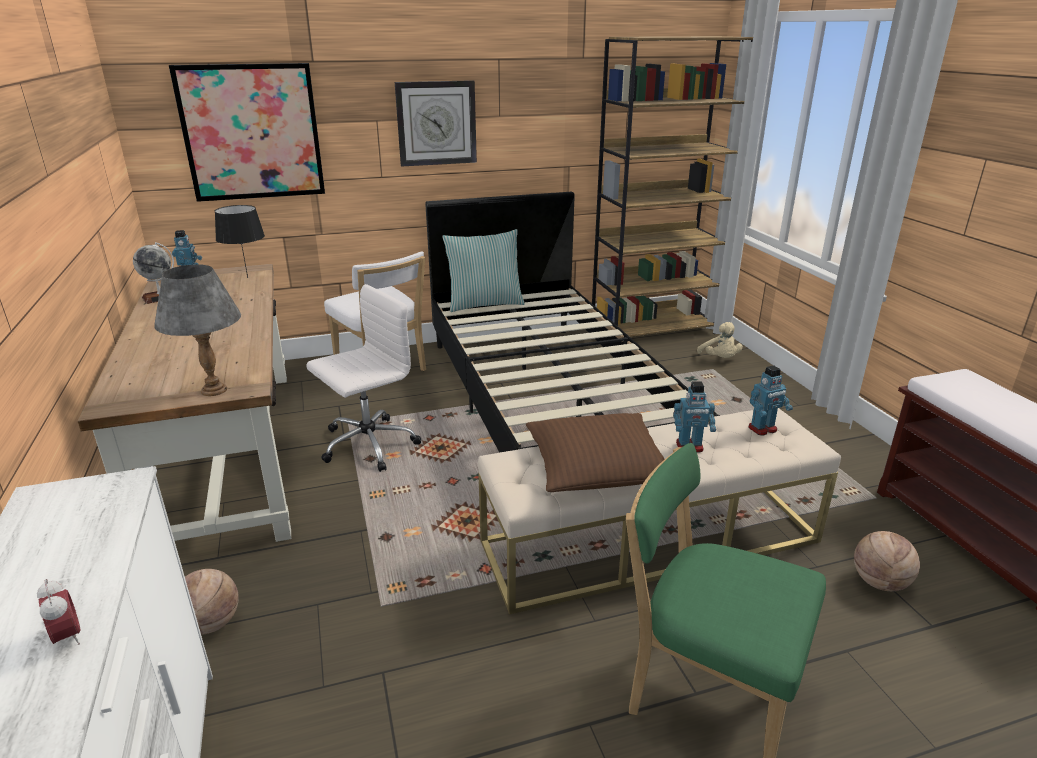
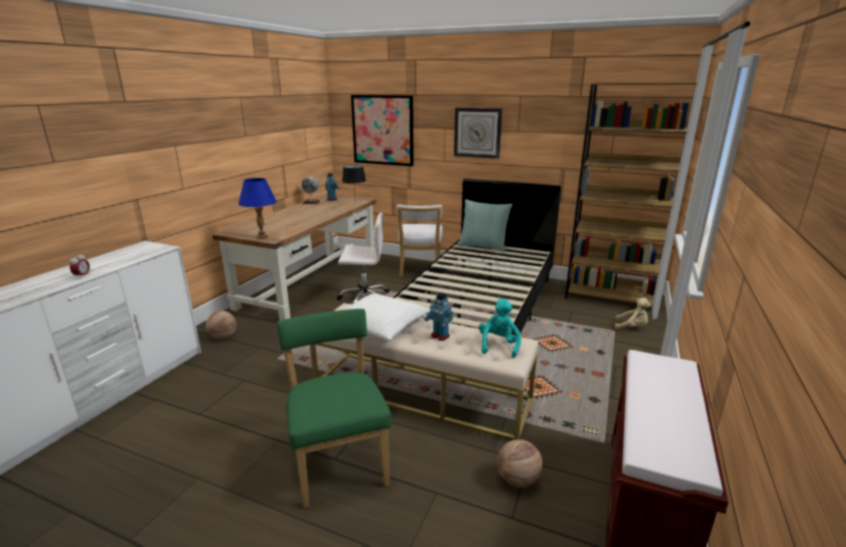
camera: 40 degrees right, 5 degrees down
grey table lamp [154,264,241,396] -> blue table lamp [239,178,277,239]
brown pillow [526,413,664,492] -> white pillow [344,294,431,341]
beige plush toy [697,322,743,358] -> beige plush toy turned 90 degrees counterclockwise [615,298,651,330]
toy robot [748,366,793,436] -> turquoise plush toy [479,298,521,358]

